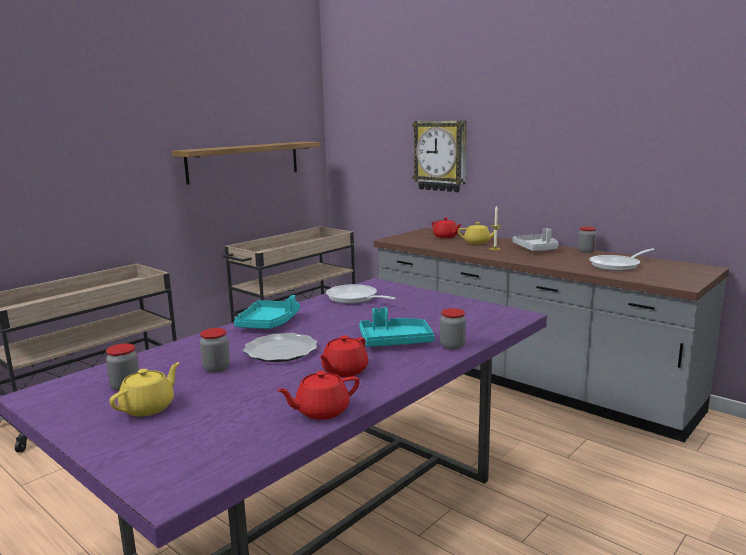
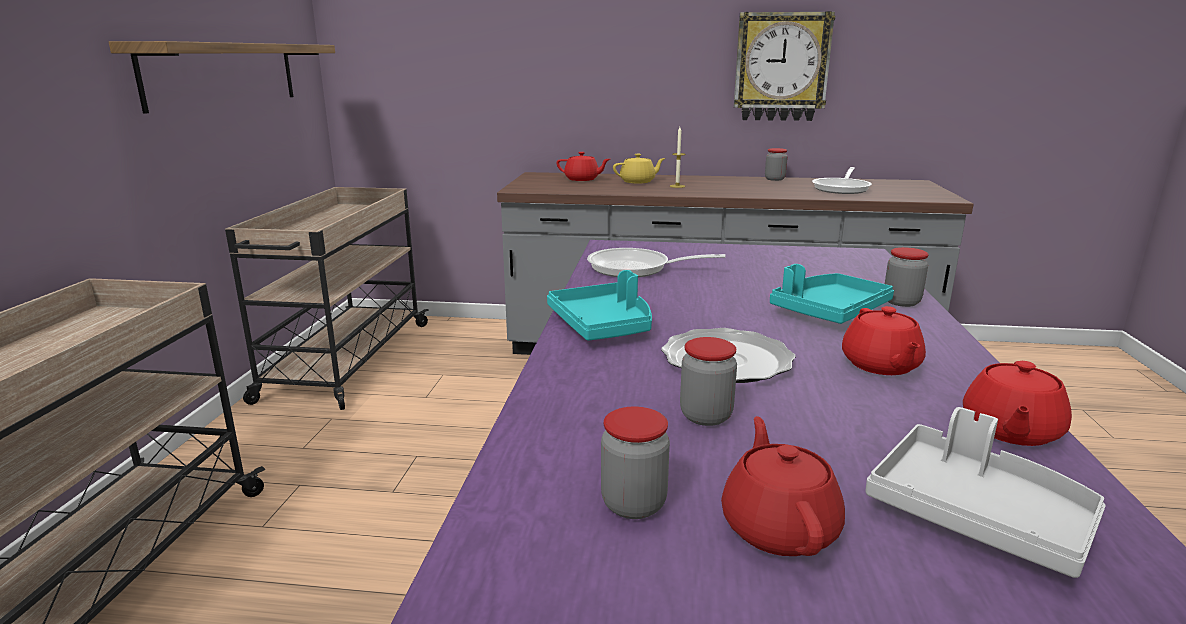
camera: 35 degrees left, 5 degrees up
yellow teapot [109,362,179,417] -> red teapot [721,416,845,556]
wall clock [412,120,467,192] -> wall clock moved to [734,11,835,121]
grey tray [512,228,558,251] -> grey tray moved to [865,407,1106,578]

